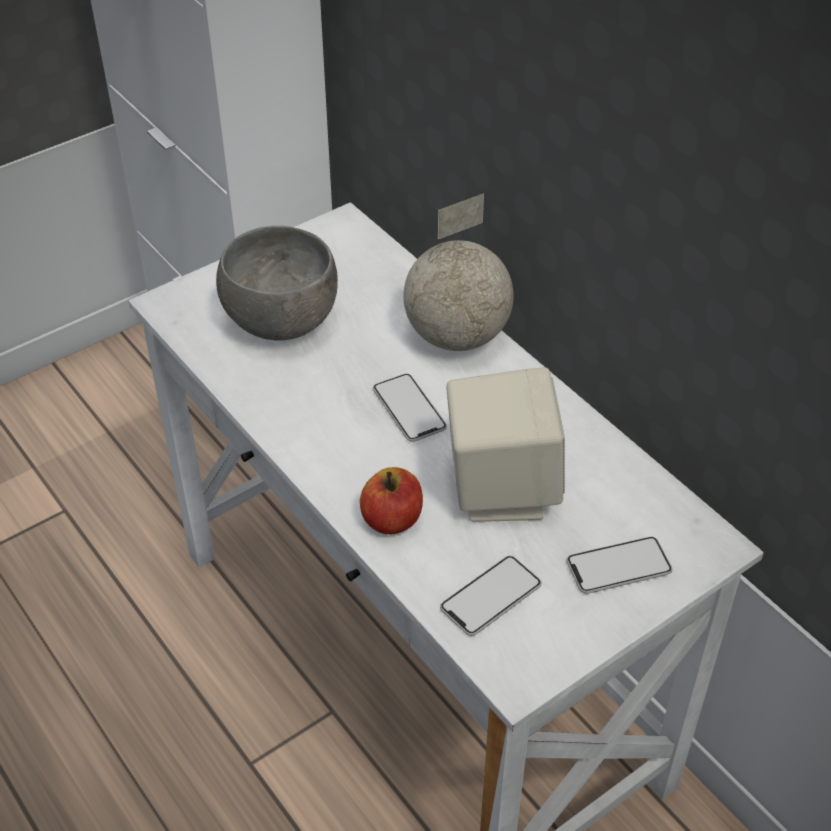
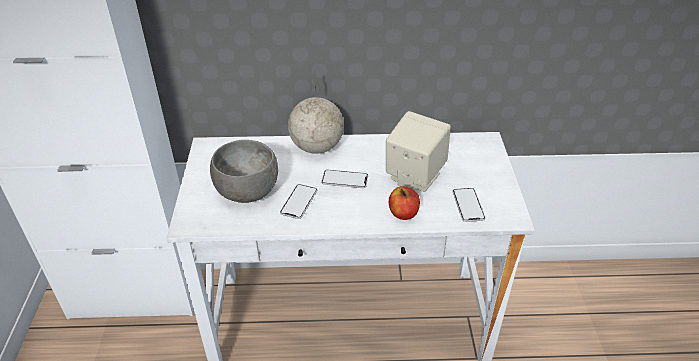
camera: 55 degrees left, 5 degrees down
phone [567,537,672,594] -> phone moved to [280,184,317,219]

